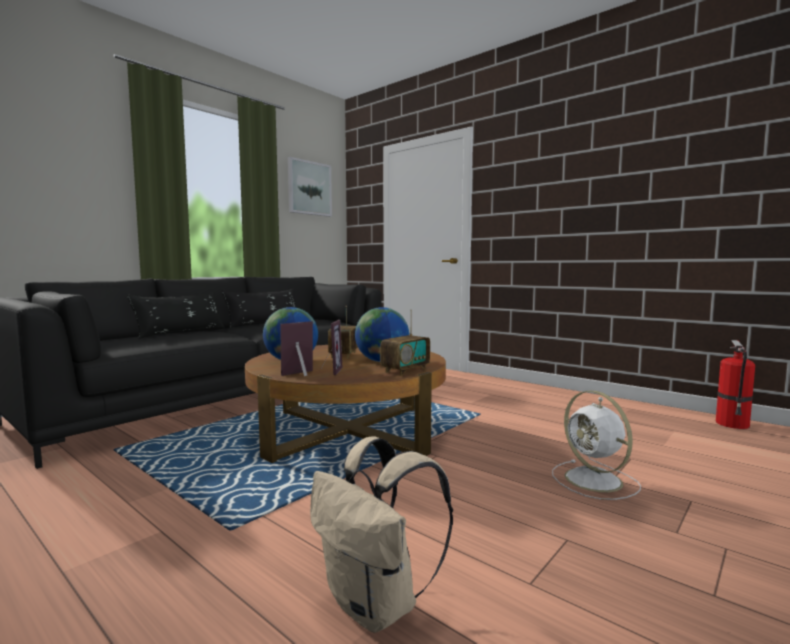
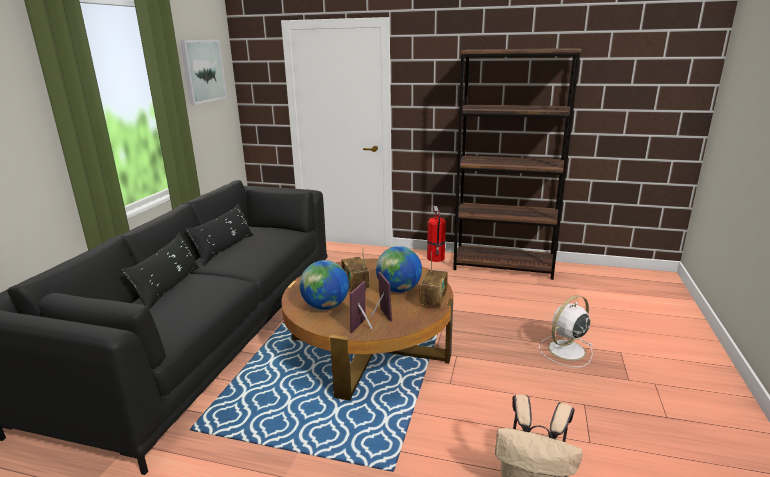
camera: 25 degrees left, 15 degrees up
white fan [552,391,641,500] -> white fan turned 105 degrees clockwise [539,295,593,368]
fire extinguisher [716,340,755,429] -> fire extinguisher moved to [427,206,446,262]
none -> brown bookcase [453,48,582,280]

